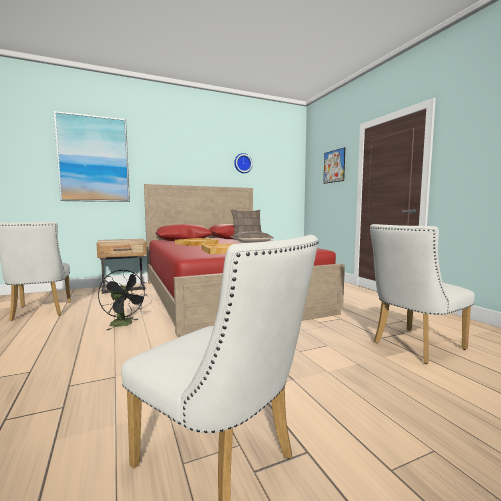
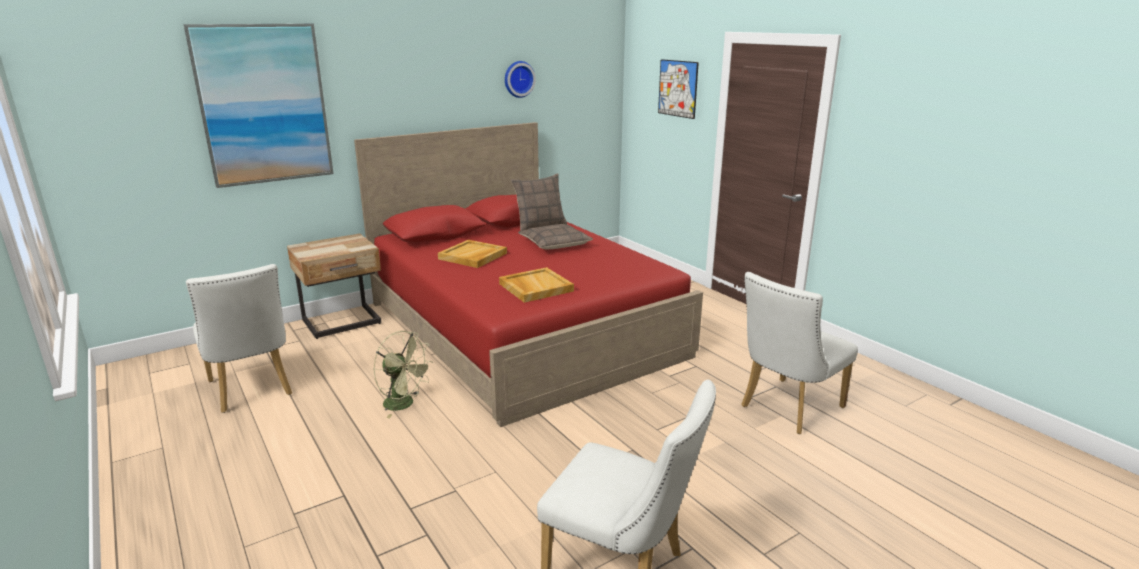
camera: 10 degrees left, 15 degrees up
black fan [98,270,147,330] -> green fan [374,331,433,418]

